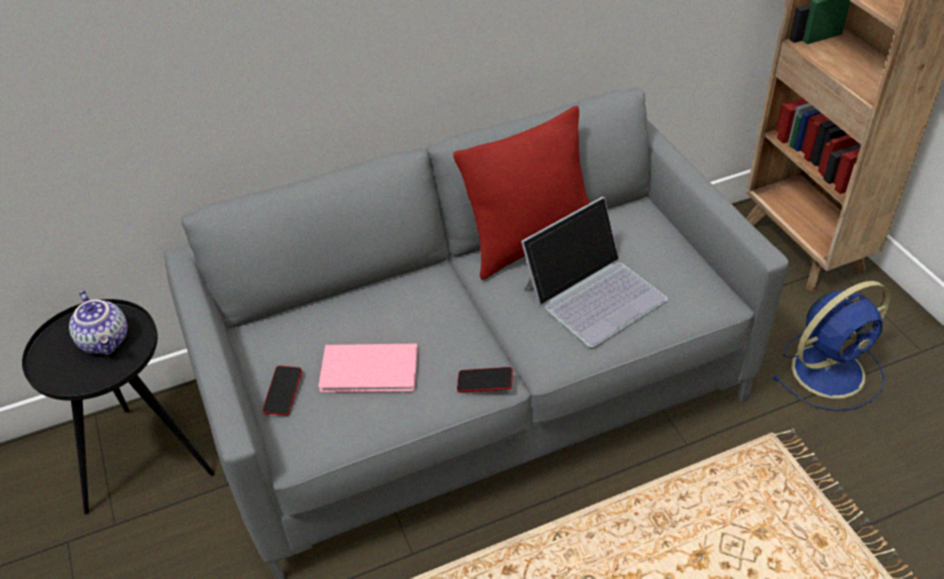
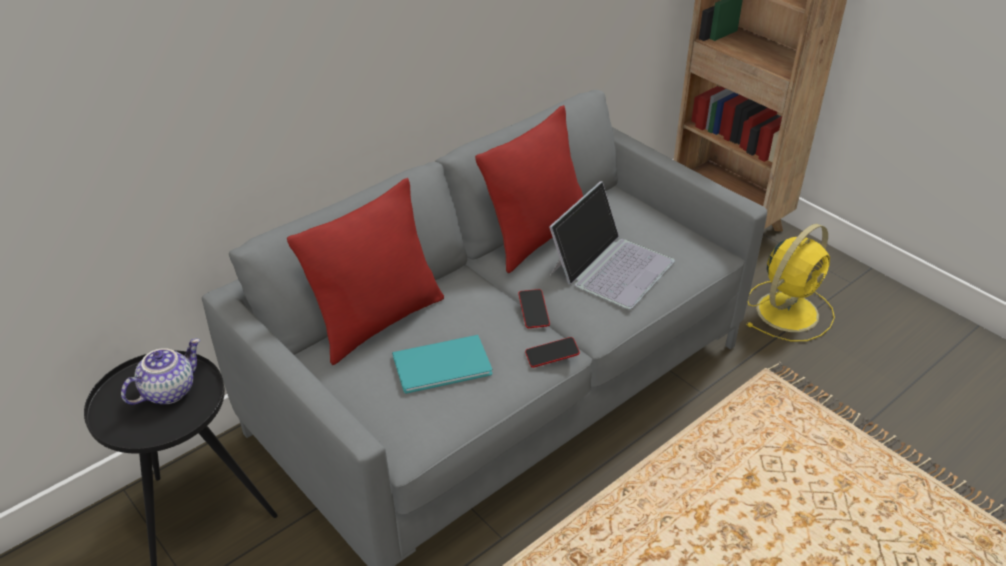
camera: 20 degrees left, 5 degrees down
teapot [69,290,128,355] -> teapot turned 90 degrees counterclockwise [121,339,200,405]
phone [262,365,302,416] -> phone moved to [519,289,550,328]
pink book [318,344,418,393] -> turquoise book [392,335,492,394]
blue fan [772,281,890,411] -> yellow fan [747,224,835,342]
none -> red pillow [287,178,444,365]

